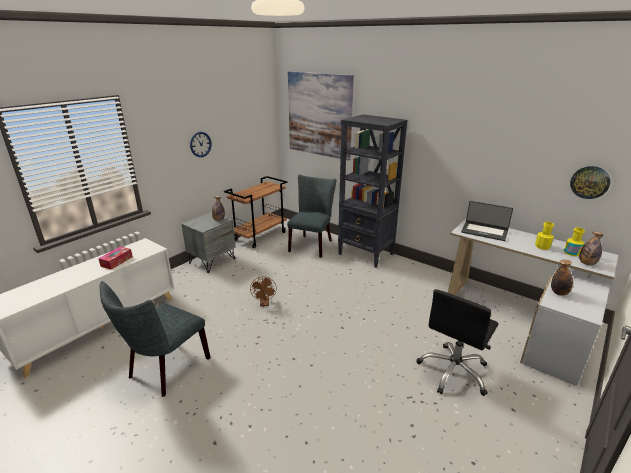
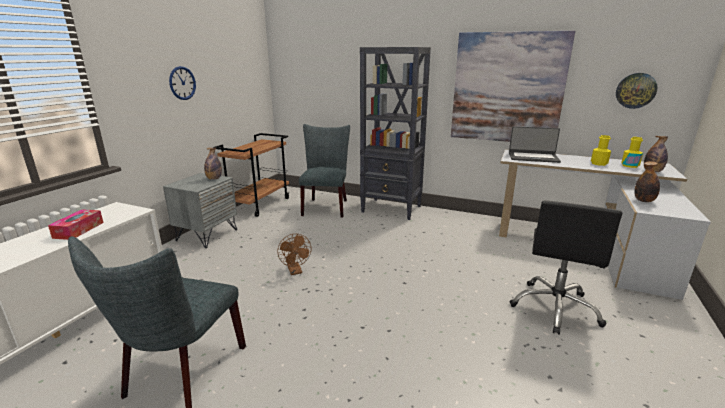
camera: 15 degrees left, 5 degrees down
picture [288,71,354,160] -> picture moved to [451,31,575,142]

